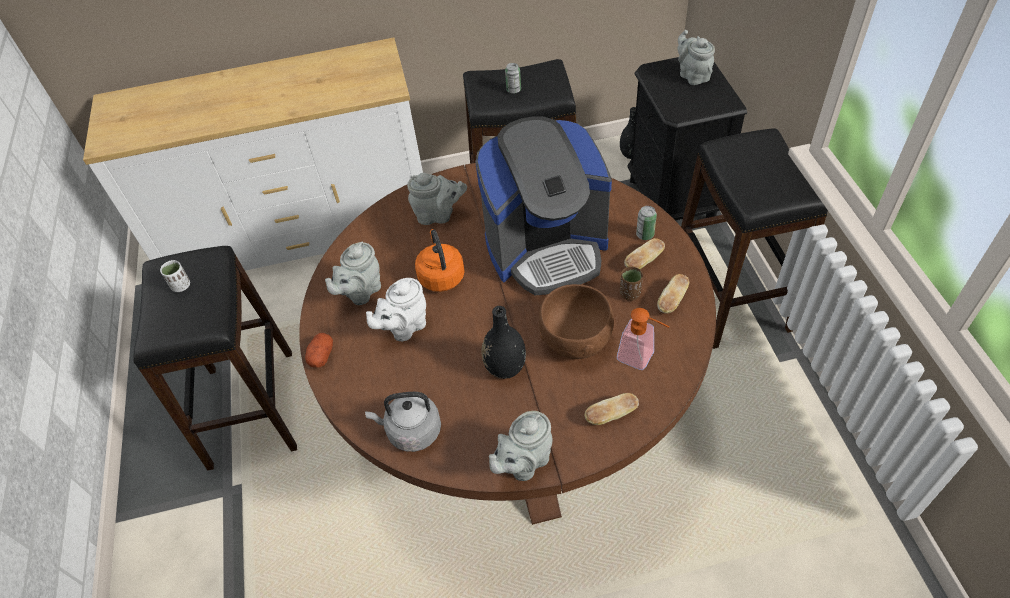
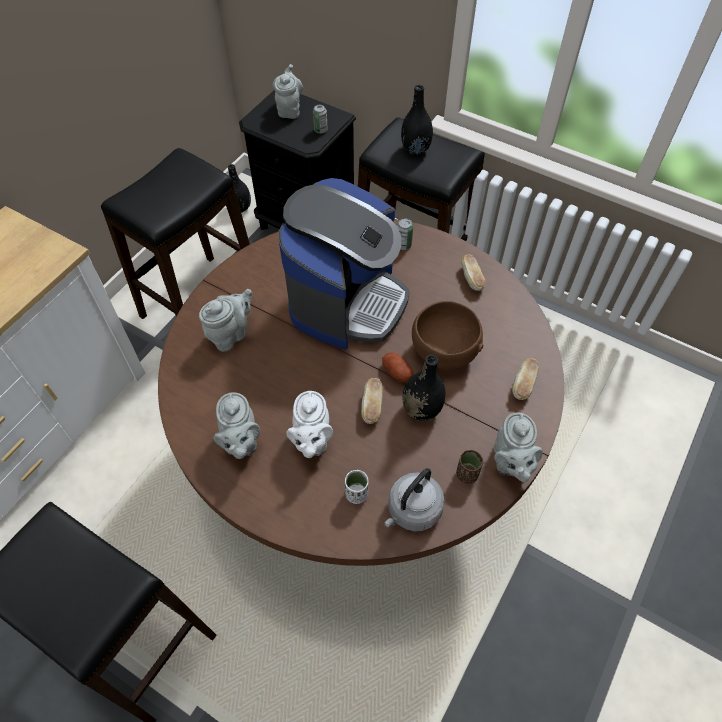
camera: 50 degrees left, 5 degrees up
white cup [160,260,190,292] -> white cup moved to [345,470,369,504]
potato [305,333,333,368] -> potato moved to [382,352,414,383]
orange kettle [415,229,465,292] -> none
can [505,63,521,94] -> can moved to [313,105,328,134]
soap dispenser [617,308,669,370] -> none
brown cup [620,266,643,301] -> brown cup moved to [456,450,483,484]
bread [624,238,665,269] -> bread moved to [361,378,383,424]
grey teapot [677,30,715,85] -> grey teapot turned 75 degrees clockwise [272,64,303,119]
none -> black vase [401,85,433,155]

